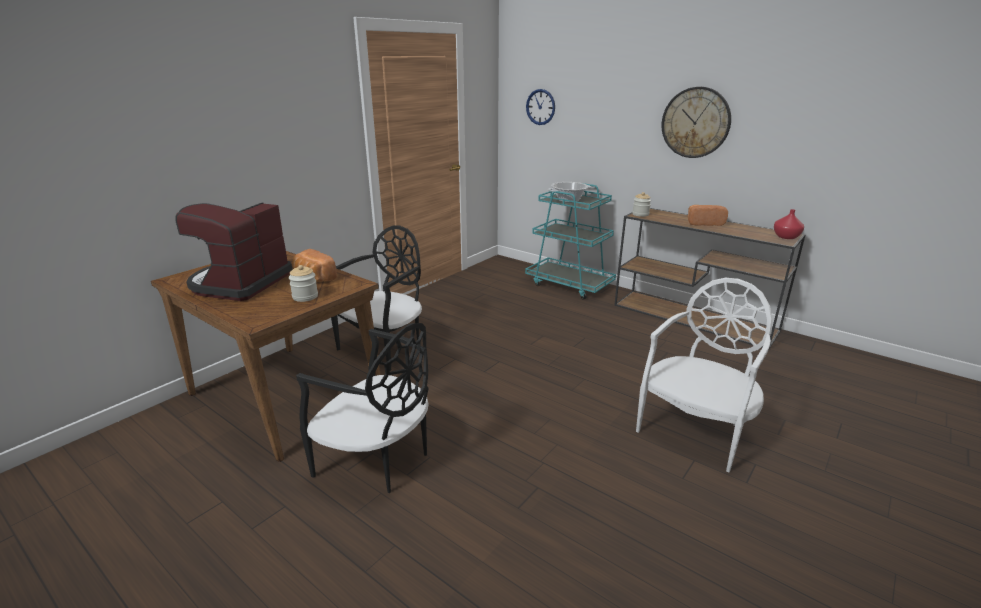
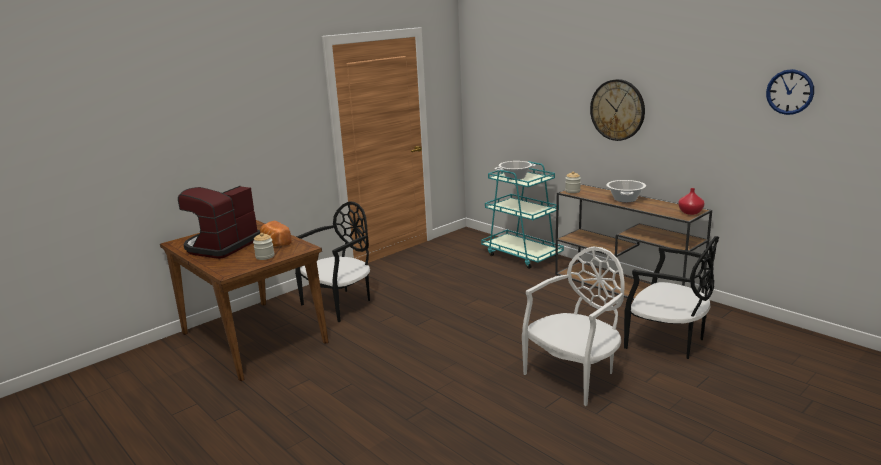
camera: 10 degrees right, 5 degrees down
black chair [296,323,429,493] -> black chair moved to [624,236,719,359]
wall clock [526,89,555,125] -> wall clock moved to [766,69,814,115]
bread [688,205,728,226] -> cooking pot [606,180,646,202]

